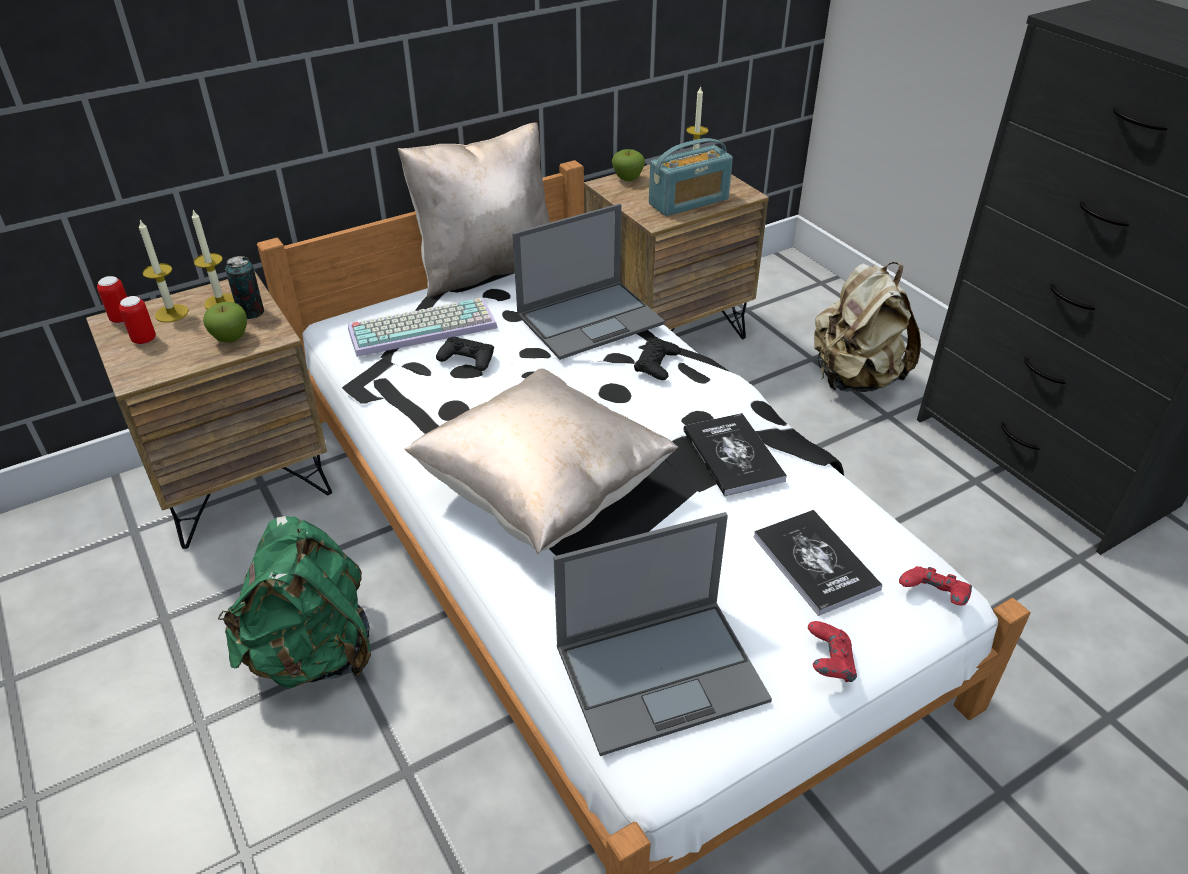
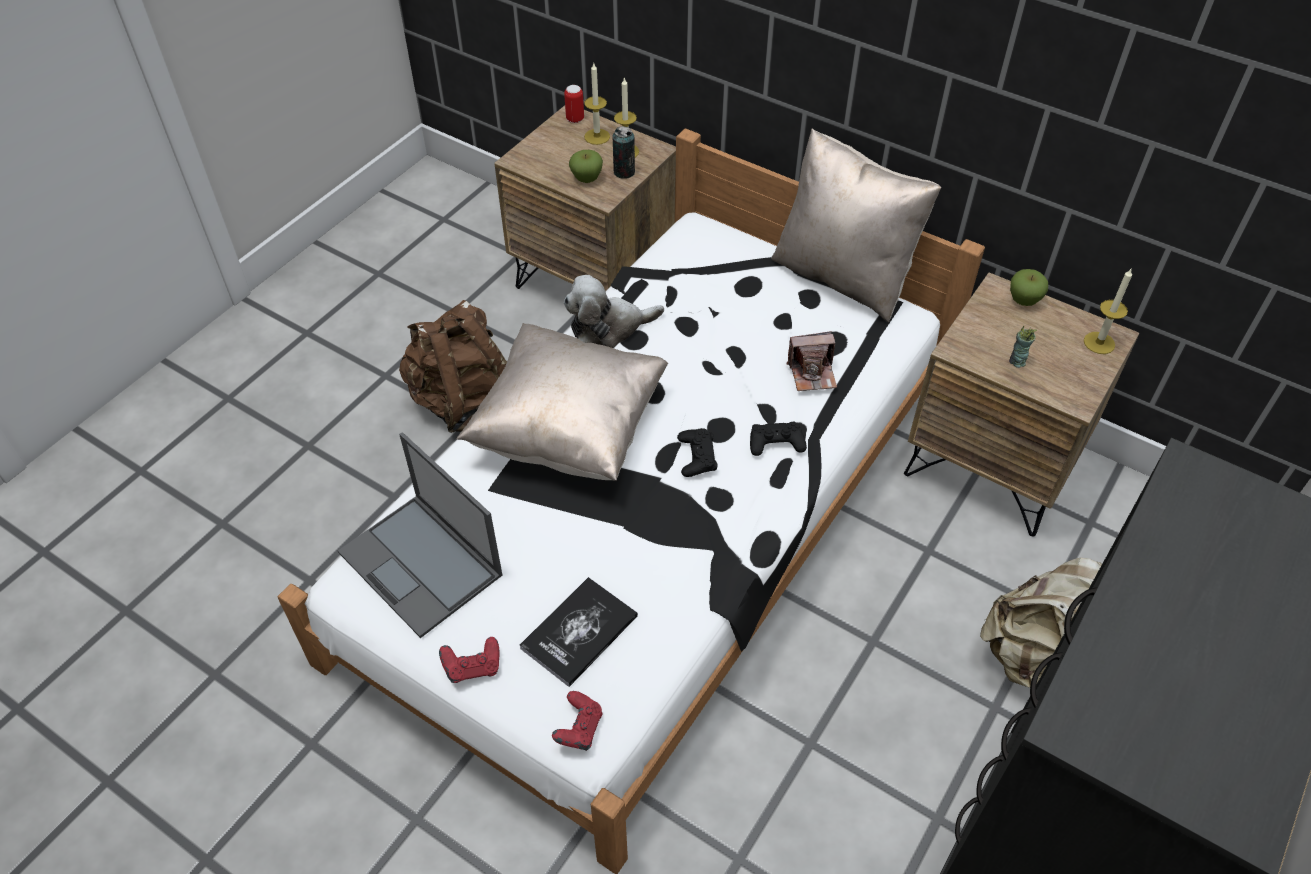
camera: 65 degrees right, 10 degrees up
can [119,296,156,344] -> none
green backpack [218,516,371,689] -> brown backpack [399,300,507,433]
keyboard [348,298,498,357] -> none
black game controller [436,337,494,371] -> black game controller moved to [677,428,717,477]
laptop [512,203,665,360] -> camera [787,331,837,391]
radio [649,138,733,216] -> cup [1009,326,1037,368]
book [683,413,787,496] -> none
none -> plush toy [563,275,664,348]

